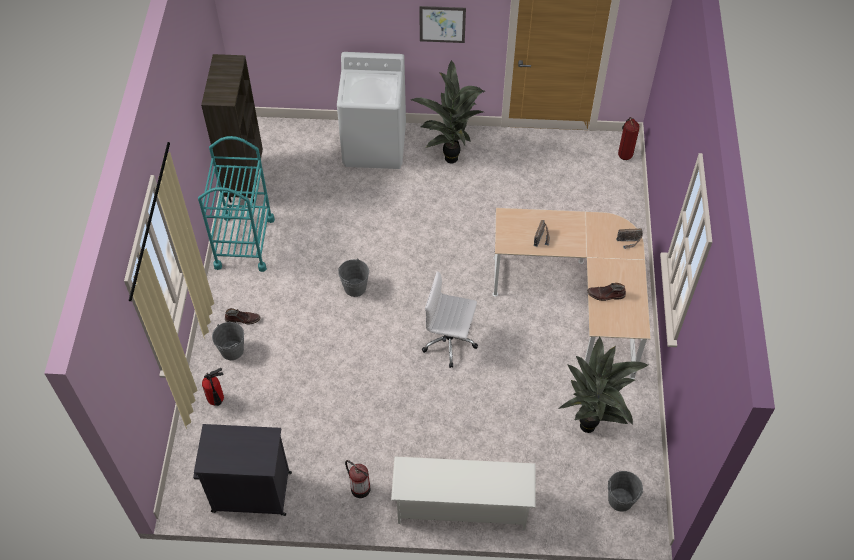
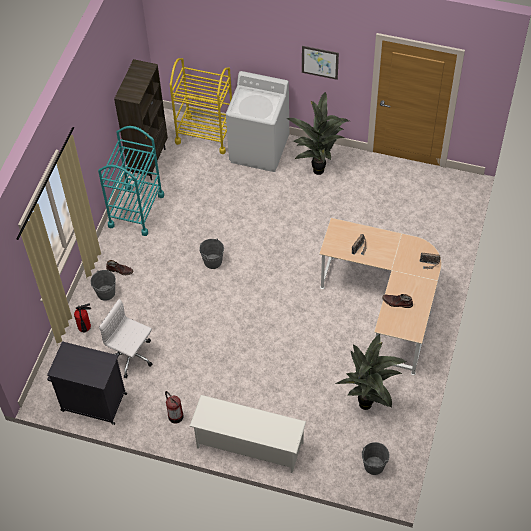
camera: 15 degrees right, 0 degrees up
white office chair [422,271,478,368] -> white office chair moved to [99,299,152,378]
fire extinguisher [618,117,639,160] -> none
none -> yellow cart [170,58,232,154]

